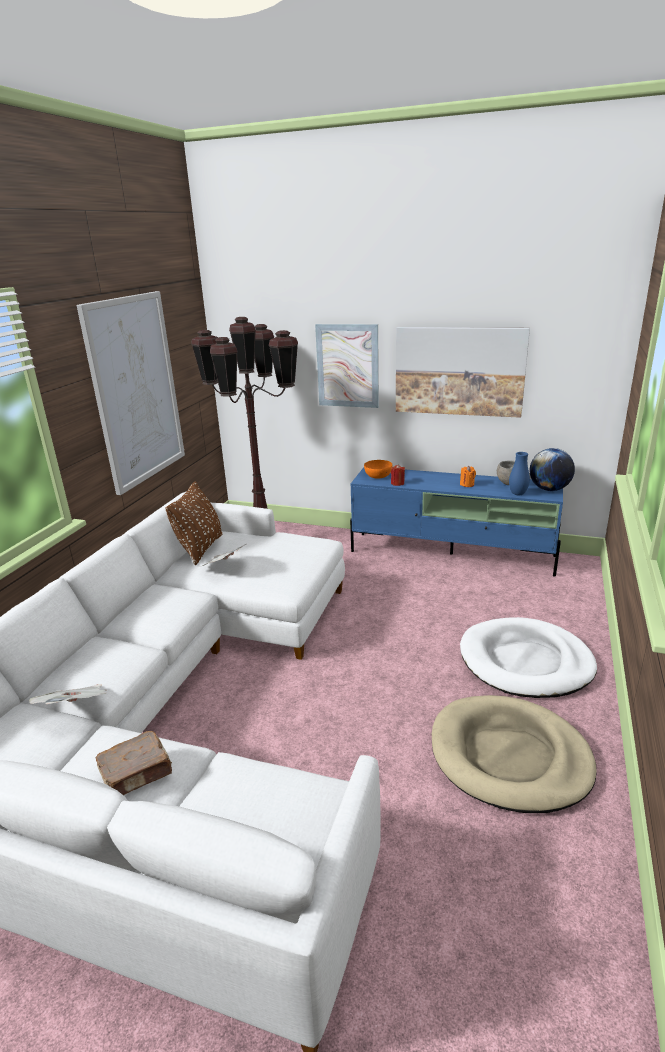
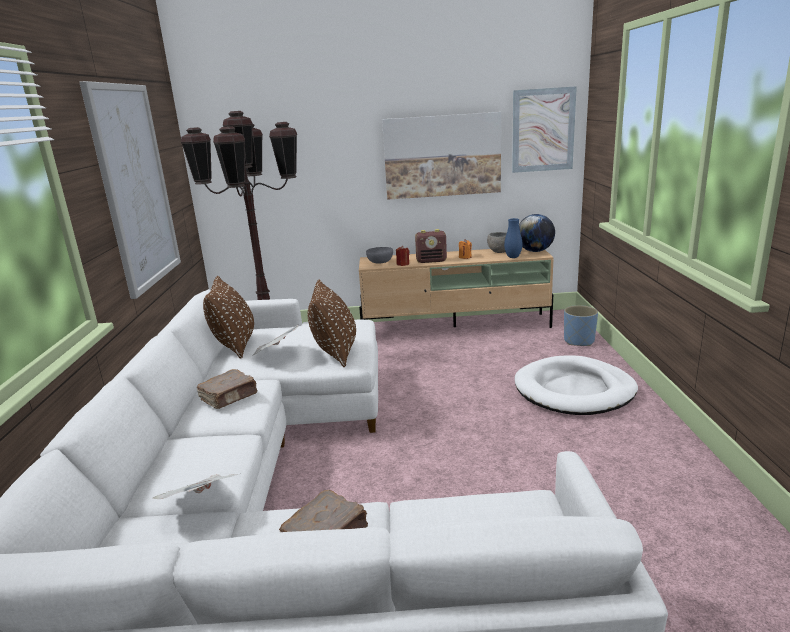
camera: 20 degrees left, 5 degrees down
picture [315,324,379,408] -> picture moved to [512,86,577,173]
blue tv stand [350,467,563,577] -> beige tv stand [359,247,554,328]
orange bowl [364,460,392,479] -> grey bowl [366,247,393,264]
beige dog bed [432,695,597,813] -> none
none -> brown book [197,369,257,409]
none -> brown pillow [308,279,356,367]
none -> radio [415,229,447,263]
none -> blue planter [564,305,598,346]

